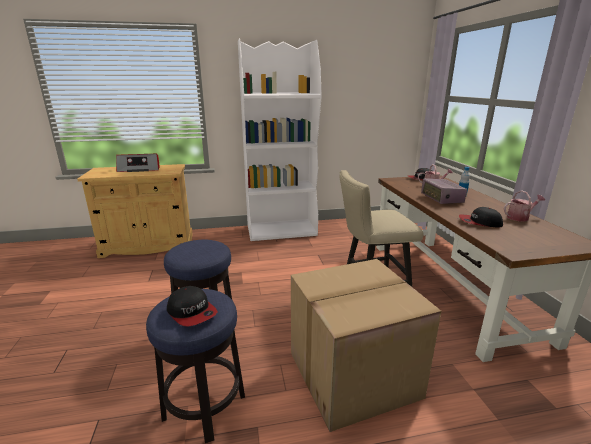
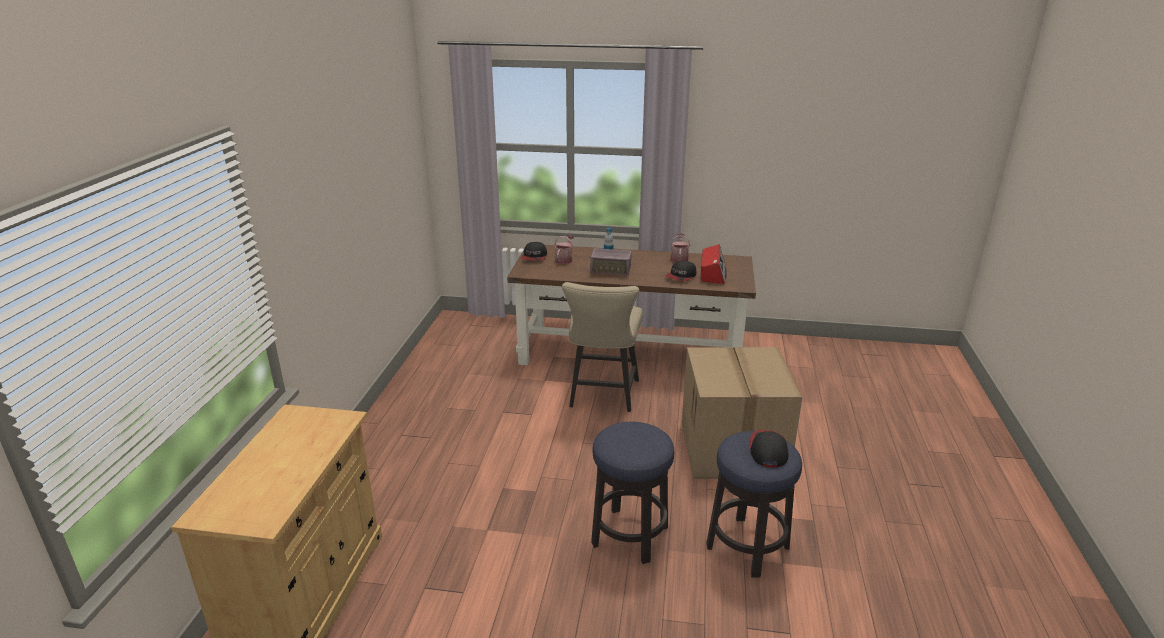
camera: 70 degrees left, 5 degrees up
radio [116,154,160,172] -> radio moved to [701,244,726,284]
cap [167,286,218,327] -> cap turned 60 degrees counterclockwise [750,430,788,468]
white bookcase [238,38,322,241] -> none

